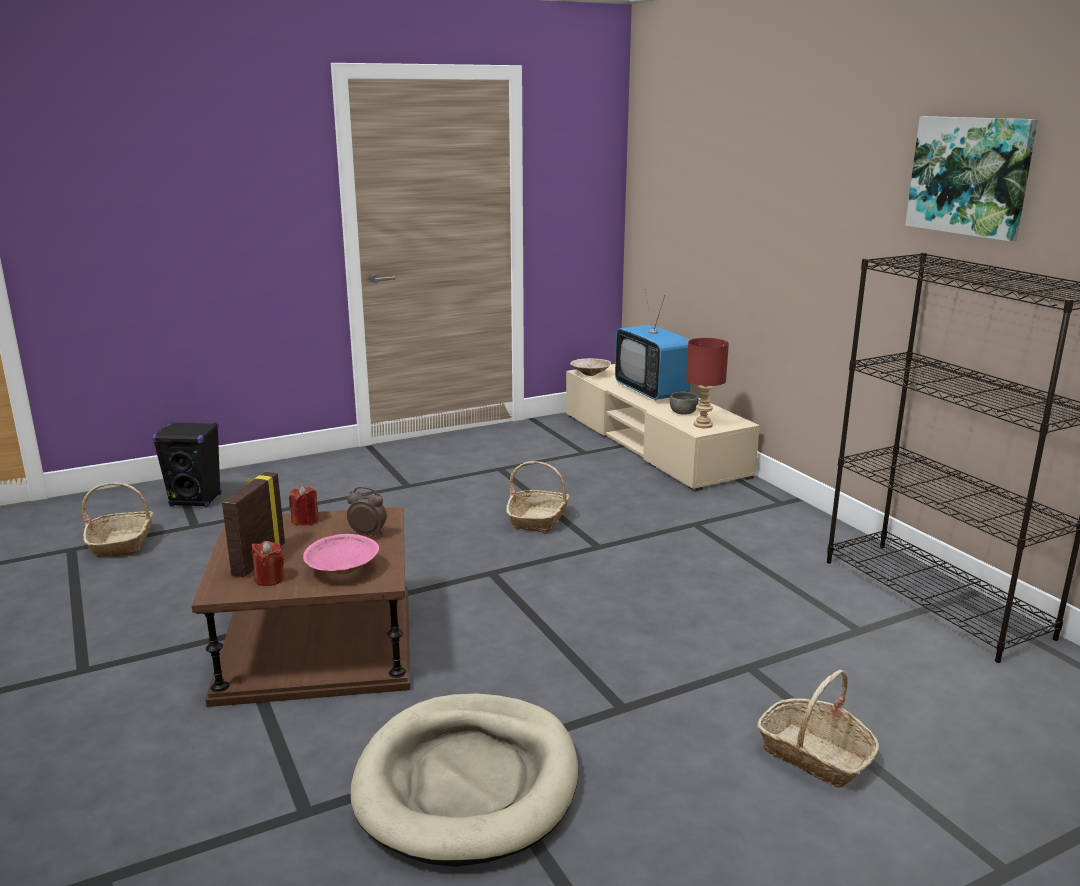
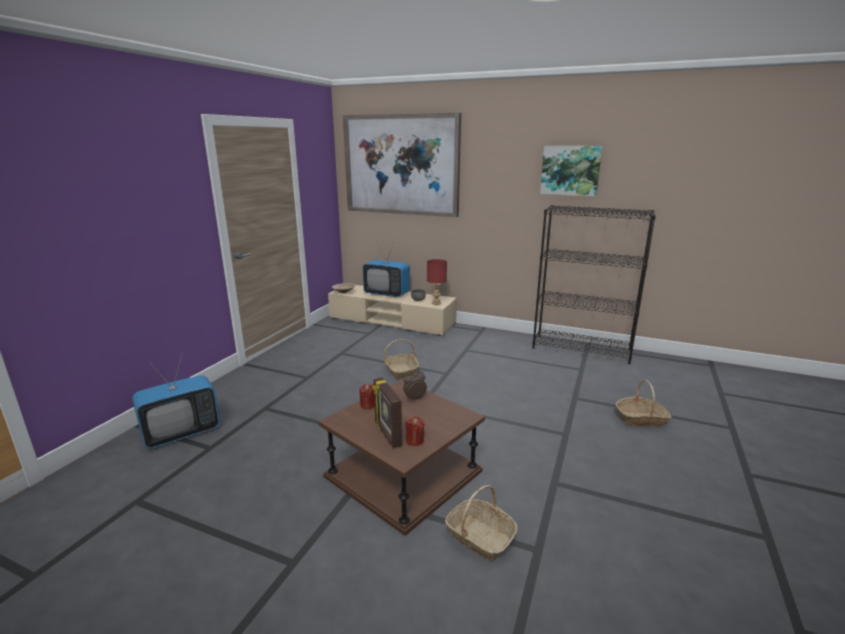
camera: 40 degrees left, 0 degrees up
basket [82,483,154,557] -> basket moved to [445,485,518,561]
black speaker [152,422,222,507] -> television [132,353,220,449]
pink bowl [303,534,379,574] -> none
beige dog bed [351,694,578,867] -> none
none -> picture [343,113,461,217]

